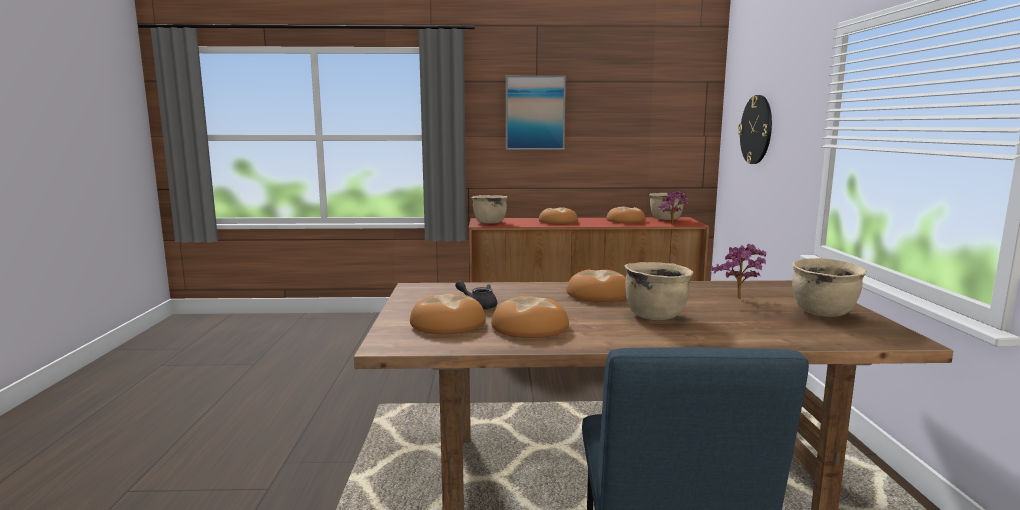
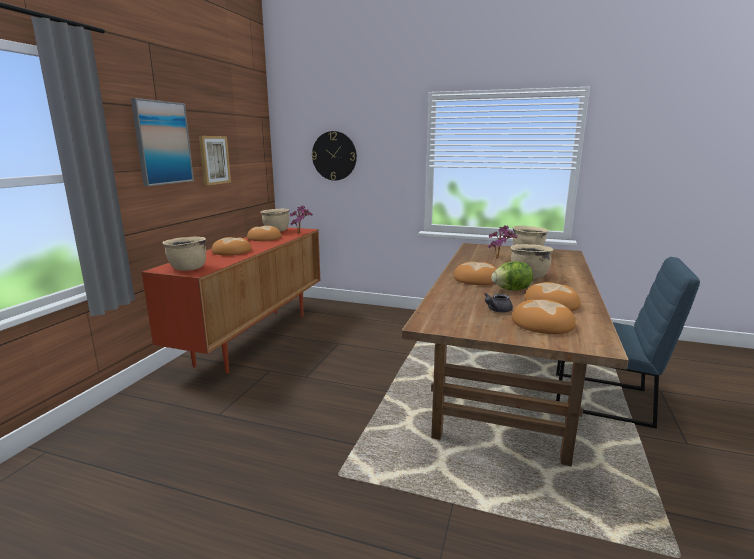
camera: 70 degrees left, 5 degrees up
none -> picture [199,136,231,186]
none -> lettuce [491,261,533,291]

